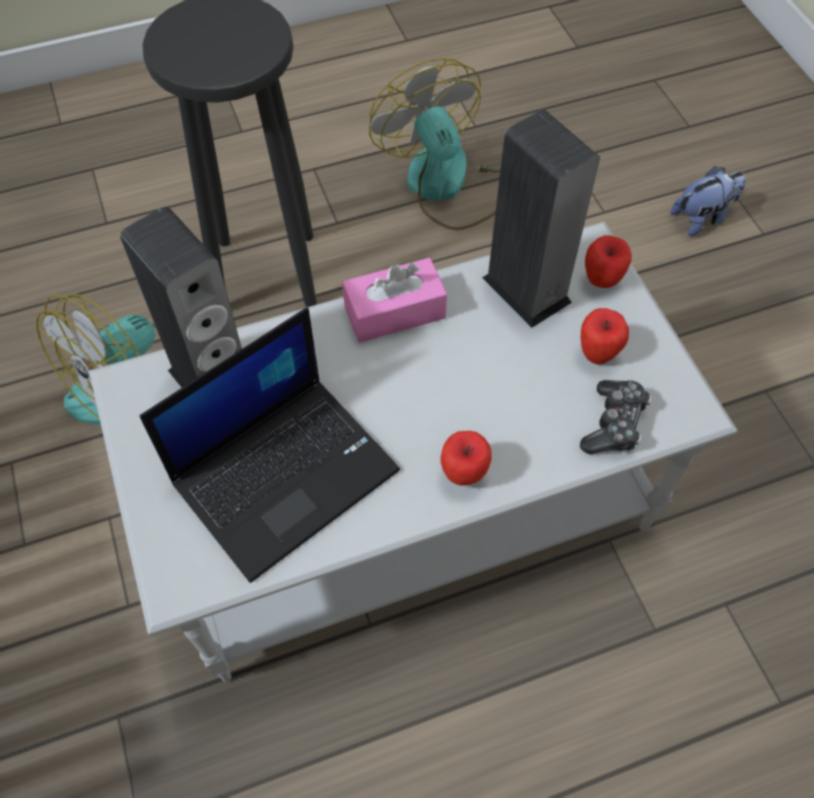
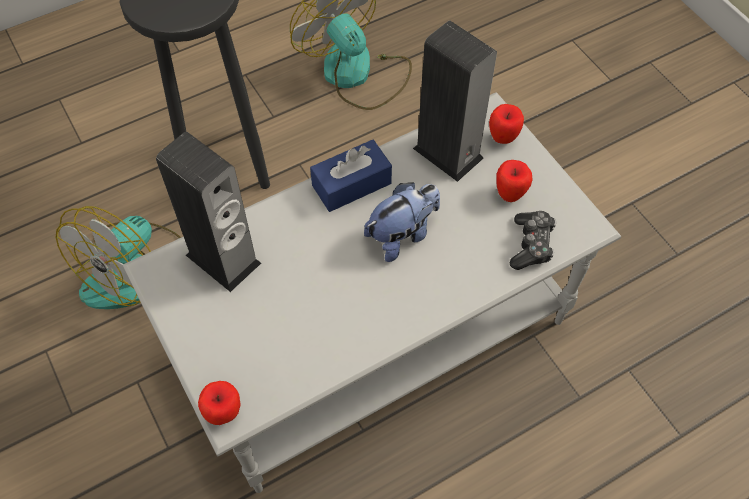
camera: 10 degrees left, 0 degrees up
laptop [139,307,400,583] -> none
pink tissue box [342,258,447,343] -> blue tissue box [310,139,392,212]
apple [441,431,492,486] -> apple moved to [198,381,240,425]
plush toy [671,166,746,236] -> plush toy moved to [364,182,440,262]

